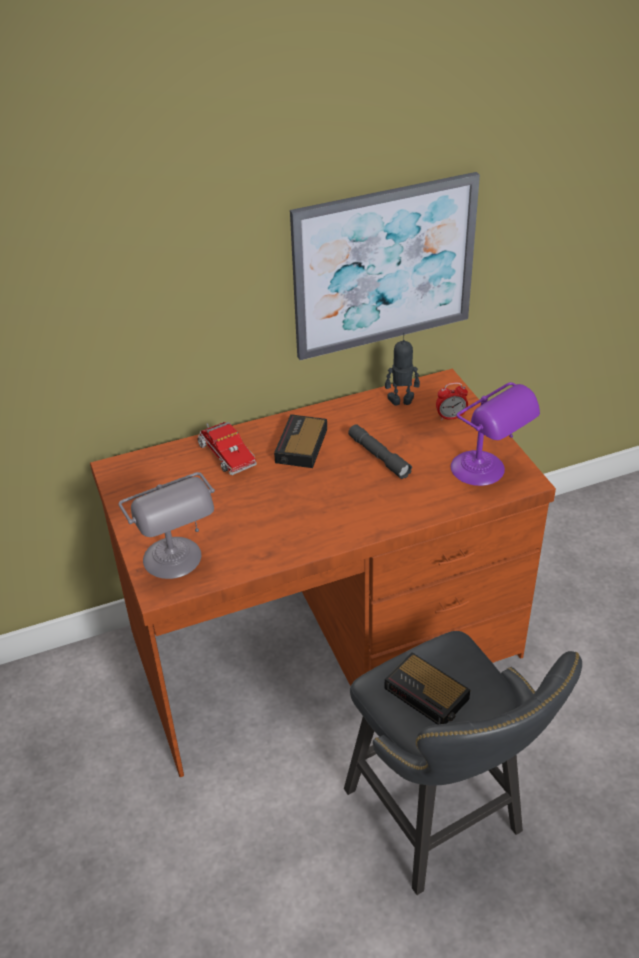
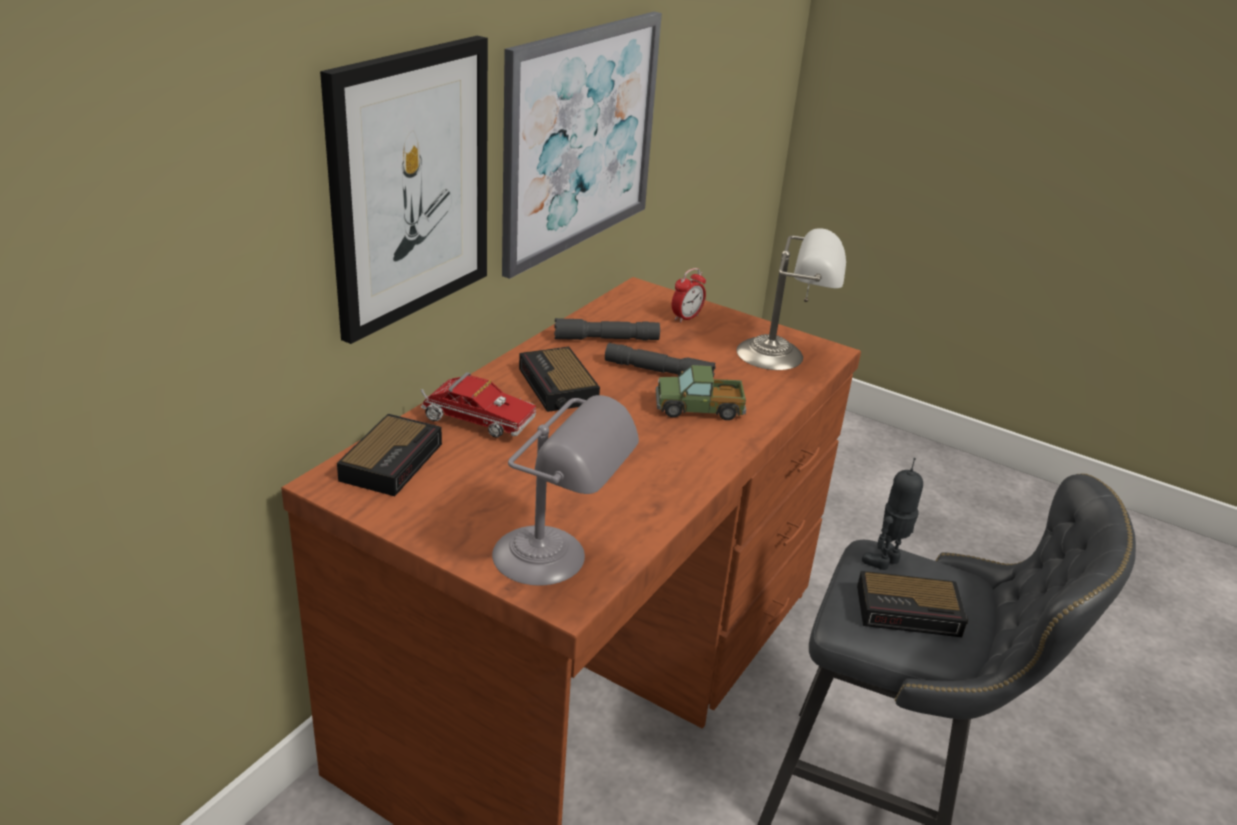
camera: 40 degrees left, 10 degrees down
toy robot [385,333,420,405] -> toy robot moved to [862,458,923,570]
purple table lamp [451,382,540,486] -> white table lamp [736,228,846,370]
none -> picture [320,36,488,344]
none -> alarm clock [337,414,442,496]
none -> grey flashlight [554,318,660,341]
none -> toy truck [656,365,746,420]

